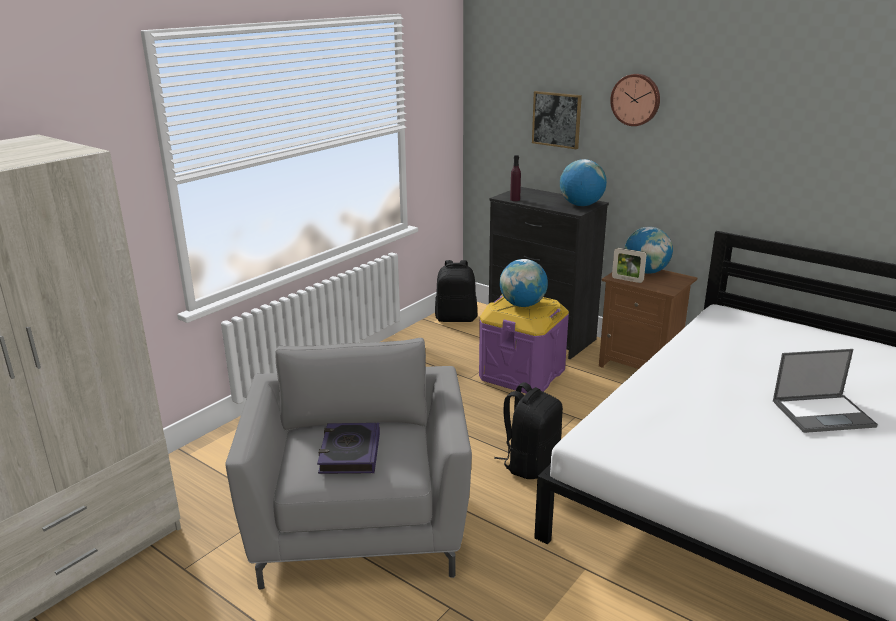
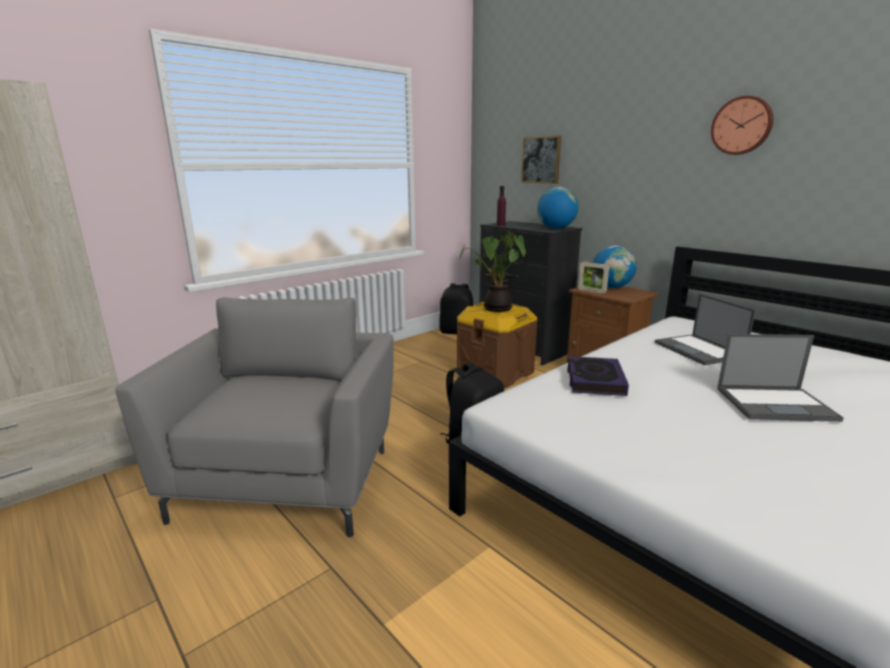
camera: 10 degrees right, 5 degrees down
book [317,423,380,474] -> book moved to [567,356,629,396]
purple storage box [479,295,569,394] -> brown storage box [457,302,538,388]
globe [500,259,548,307] -> potted plant [459,231,526,312]
wall clock [610,74,660,126] -> wall clock moved to [711,96,773,155]
none -> laptop [655,294,756,365]

